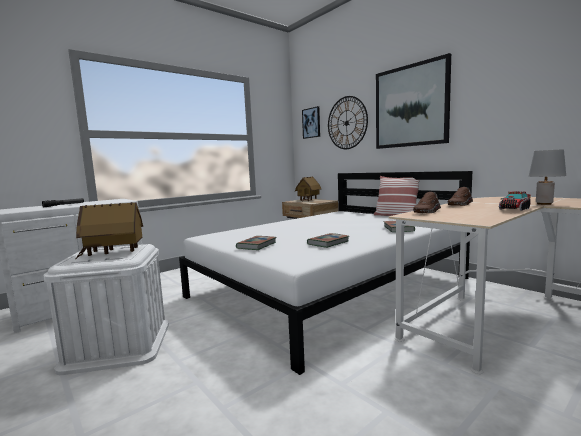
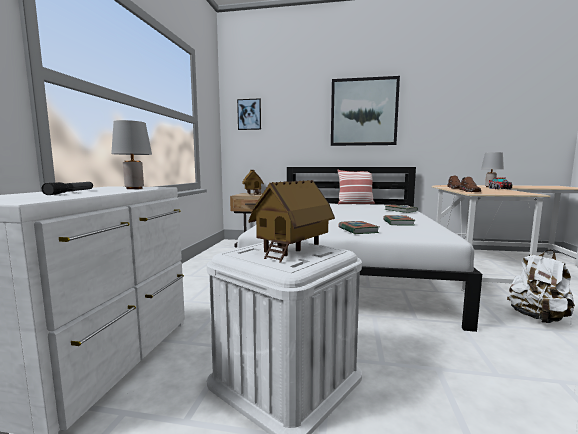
camera: 40 degrees left, 0 degrees up
wall clock [328,96,368,149] -> none
none -> grey table lamp [111,120,152,189]
none -> white backpack [507,250,575,323]

